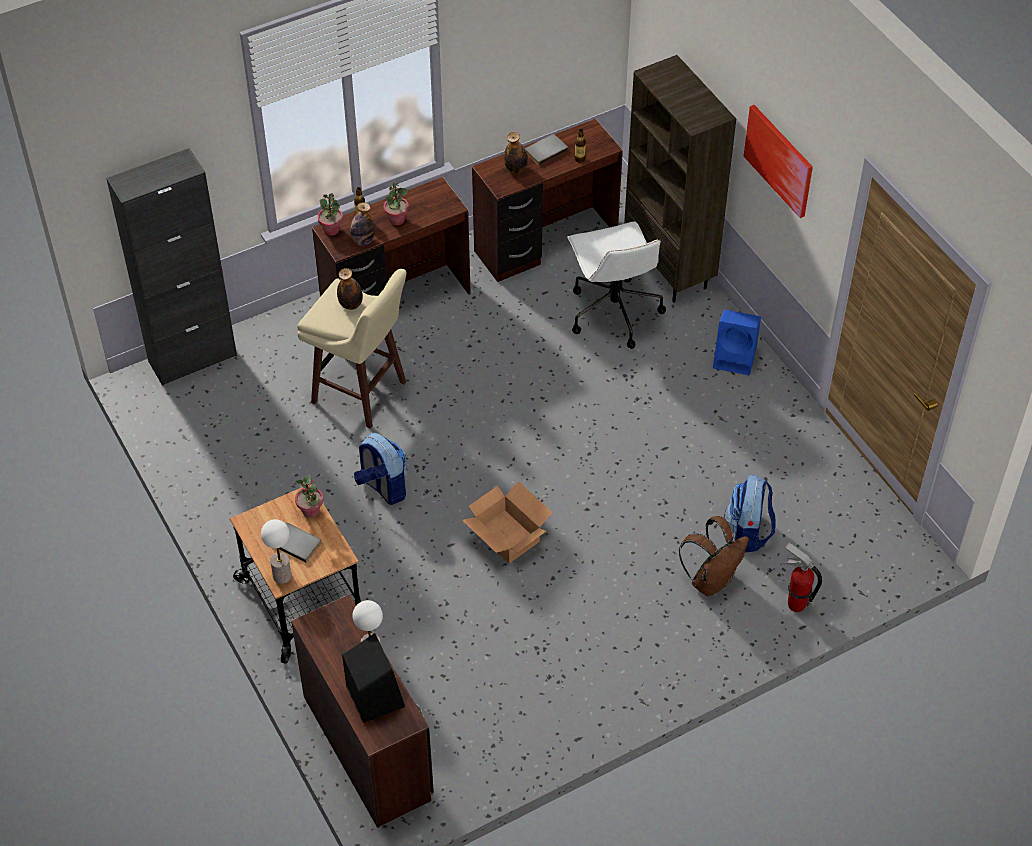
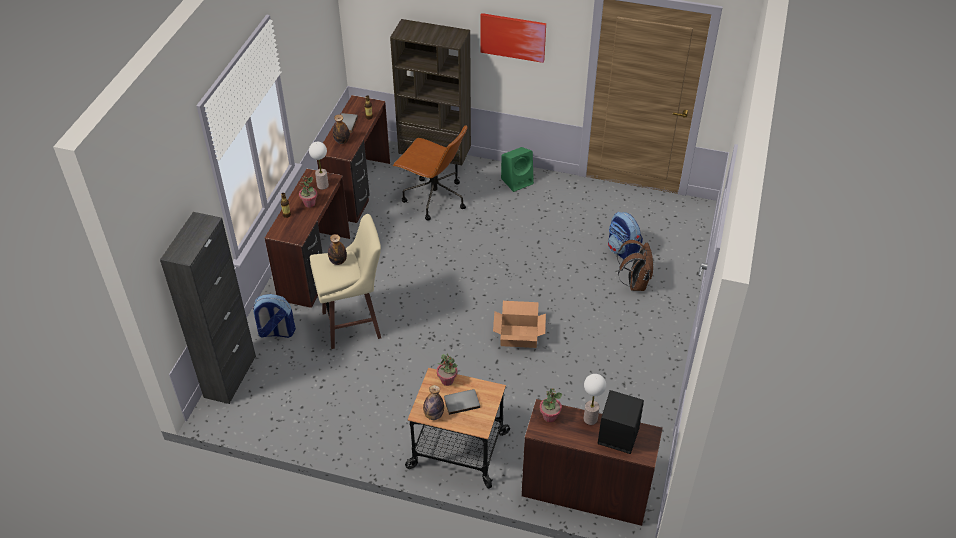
camera: 45 degrees left, 5 degrees down
table lamp [261,519,292,584] -> table lamp moved to [309,142,329,190]
potted plant [318,193,343,236] -> potted plant moved to [540,388,562,422]
bottle [350,202,374,245] -> bottle moved to [423,385,444,420]
backpack [354,433,407,505] -> backpack moved to [252,294,296,338]
white office chair [567,221,666,349] -> brown office chair [393,125,468,221]
blue speaker [713,310,761,375] -> green speaker [501,147,534,192]
fire extinguisher [783,542,822,612] -> none

